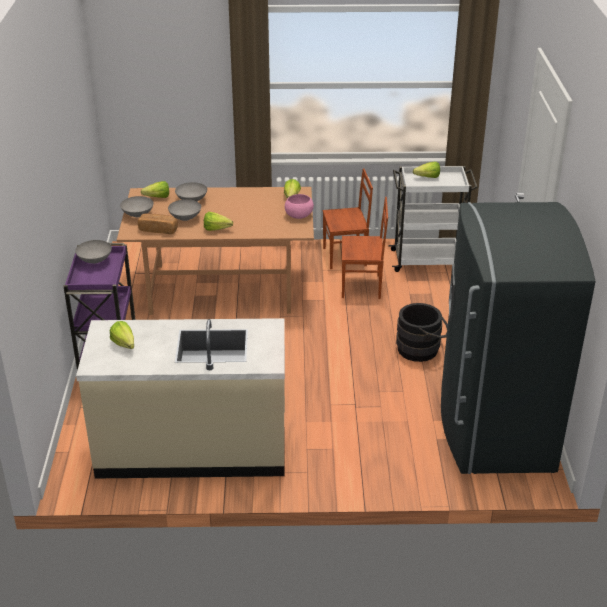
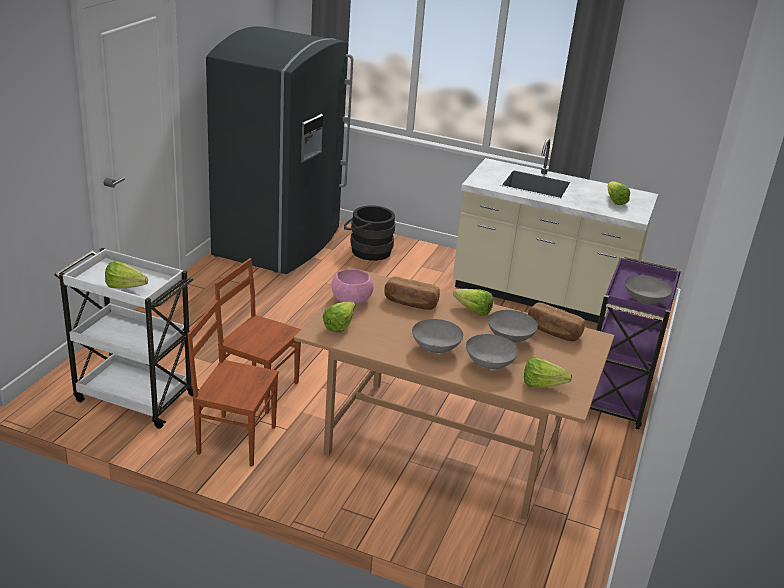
camera: 160 degrees left, 5 degrees down
grey bowl [120,196,154,217] -> grey bowl moved to [412,319,463,353]
black bucket [396,303,448,362] -> black bucket moved to [344,206,395,261]
none -> bread [384,276,440,310]

